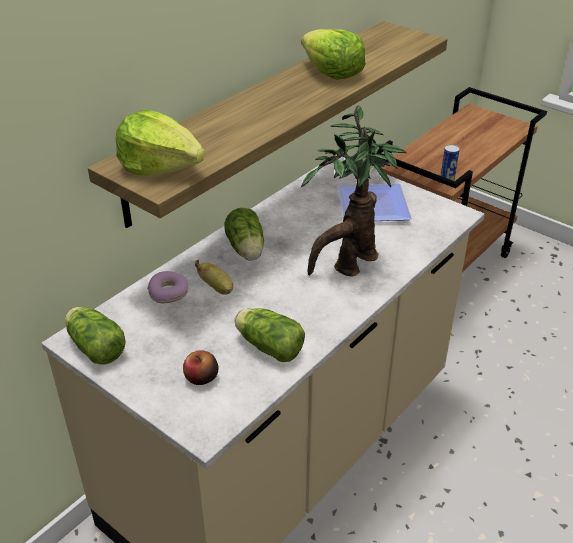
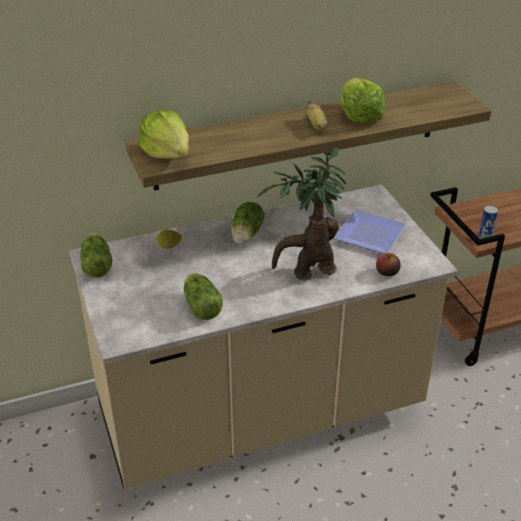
camera: 30 degrees right, 0 degrees up
donut [147,271,188,303] -> lemon [156,230,182,249]
apple [183,350,219,385] -> apple moved to [376,253,400,276]
banana [195,260,233,295] -> banana moved to [307,101,327,131]

